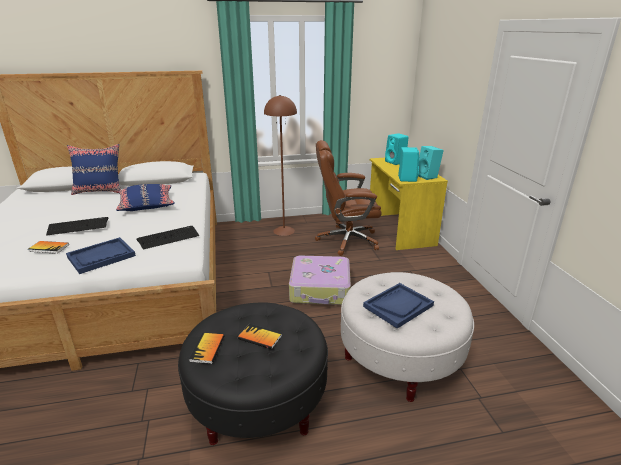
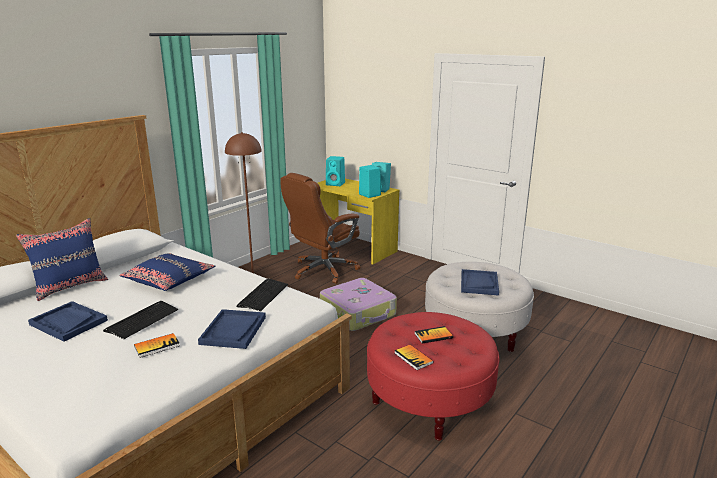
camera: 40 degrees left, 5 degrees down
black ottoman [178,302,328,445] -> red ottoman [367,312,500,440]
none -> blue tray [28,301,108,342]

